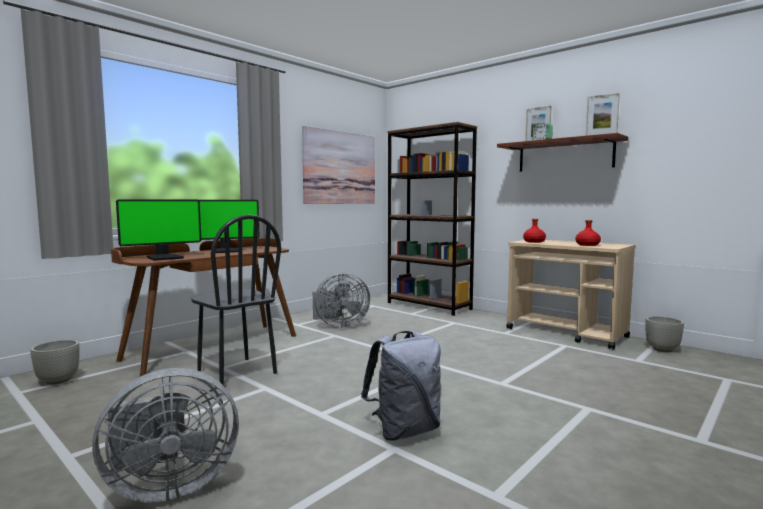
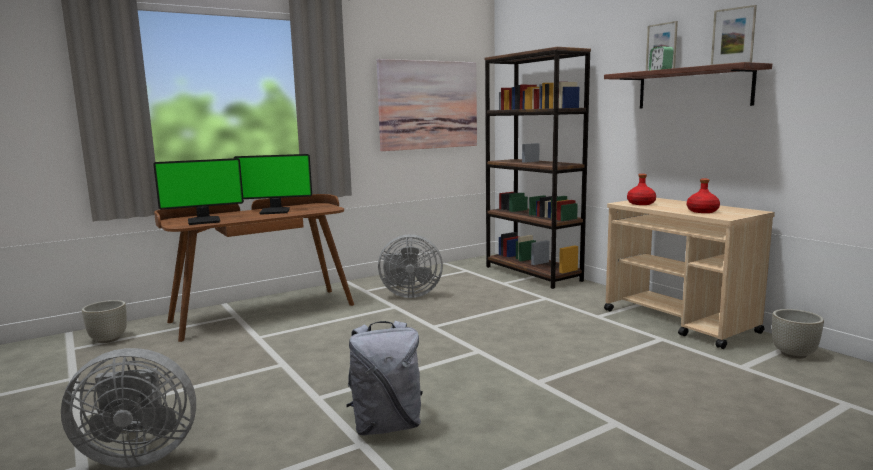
camera: 15 degrees right, 5 degrees up
black chair [191,214,281,386] -> none

